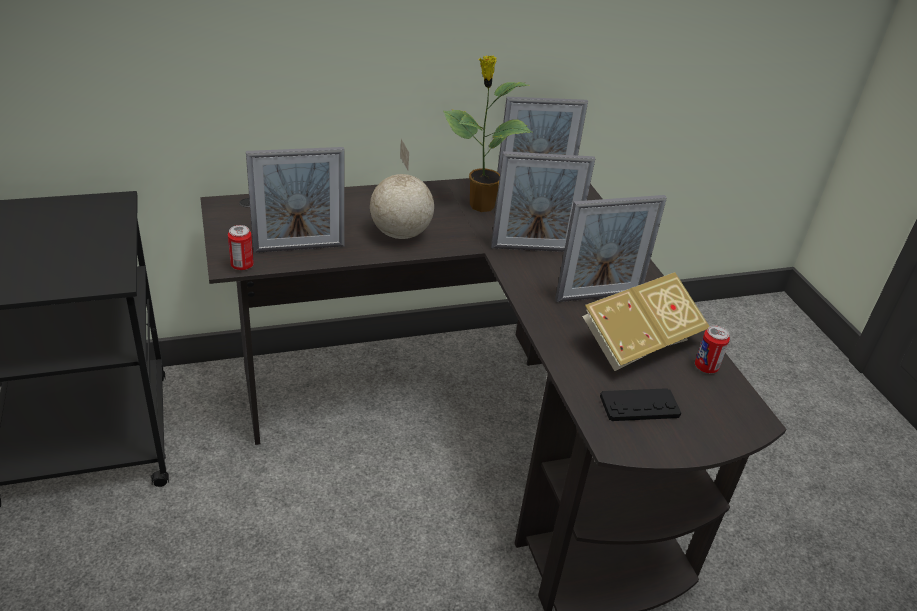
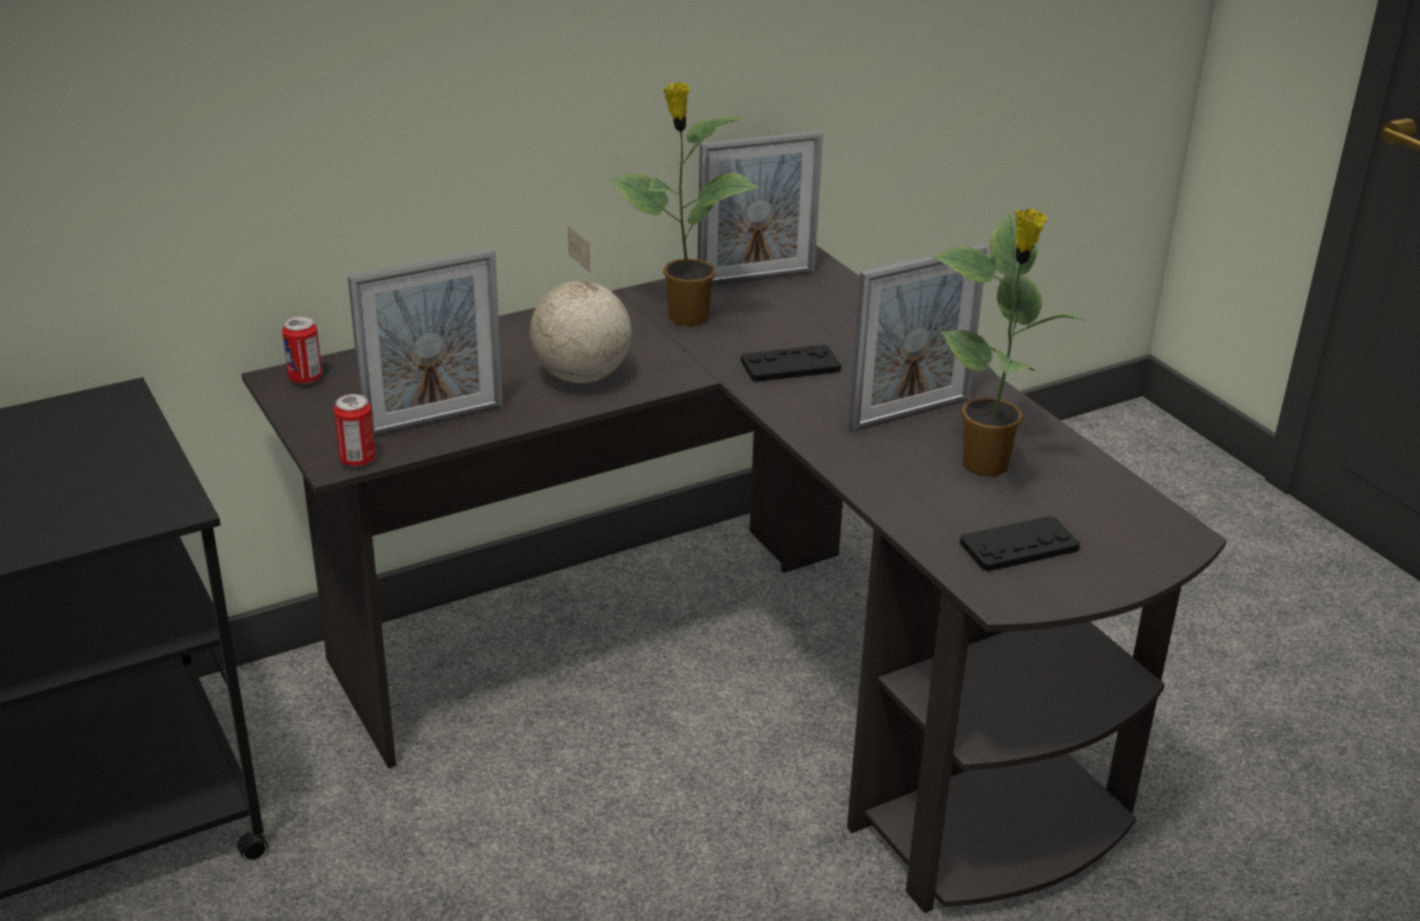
camera: 10 degrees left, 5 degrees down
picture frame [491,151,595,252] -> black game controller [741,345,841,382]
book [582,272,710,371] -> potted plant [932,208,1084,477]
can [695,326,730,373] -> can moved to [282,316,322,384]

